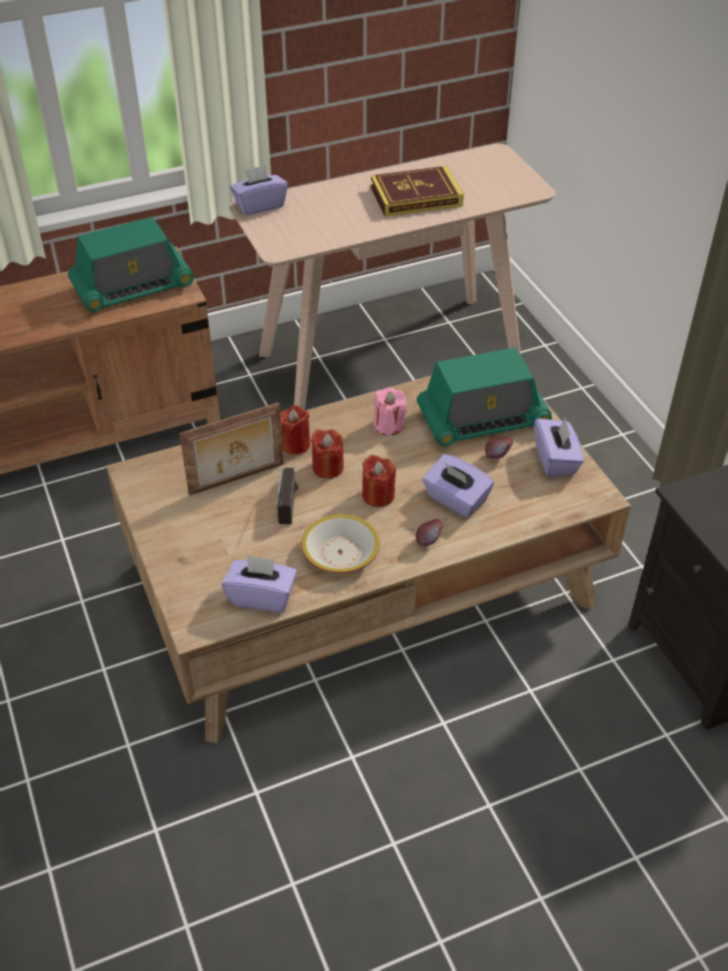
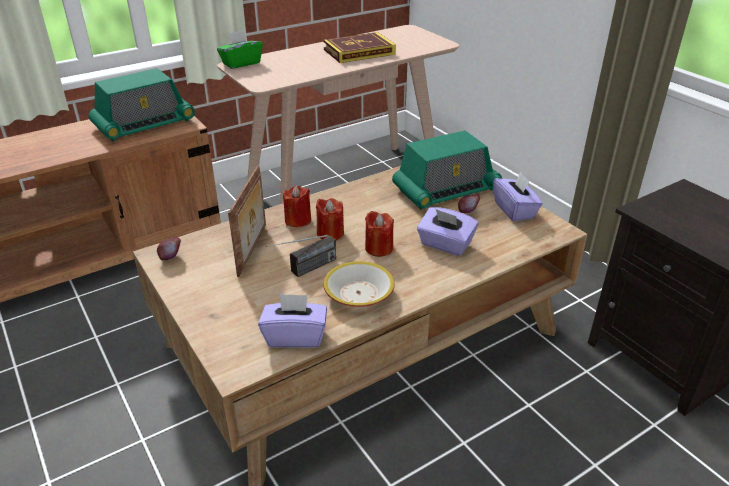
camera: 10 degrees left, 10 degrees down
picture frame [179,402,284,495] -> picture frame turned 45 degrees counterclockwise [228,165,266,277]
purple tissue box [230,165,288,215] -> green tissue box [217,30,263,69]
radio [275,468,298,524] -> radio turned 60 degrees clockwise [266,235,336,277]
pink candle [374,387,407,435] -> none
apple [416,519,443,546] -> apple moved to [157,237,181,260]

